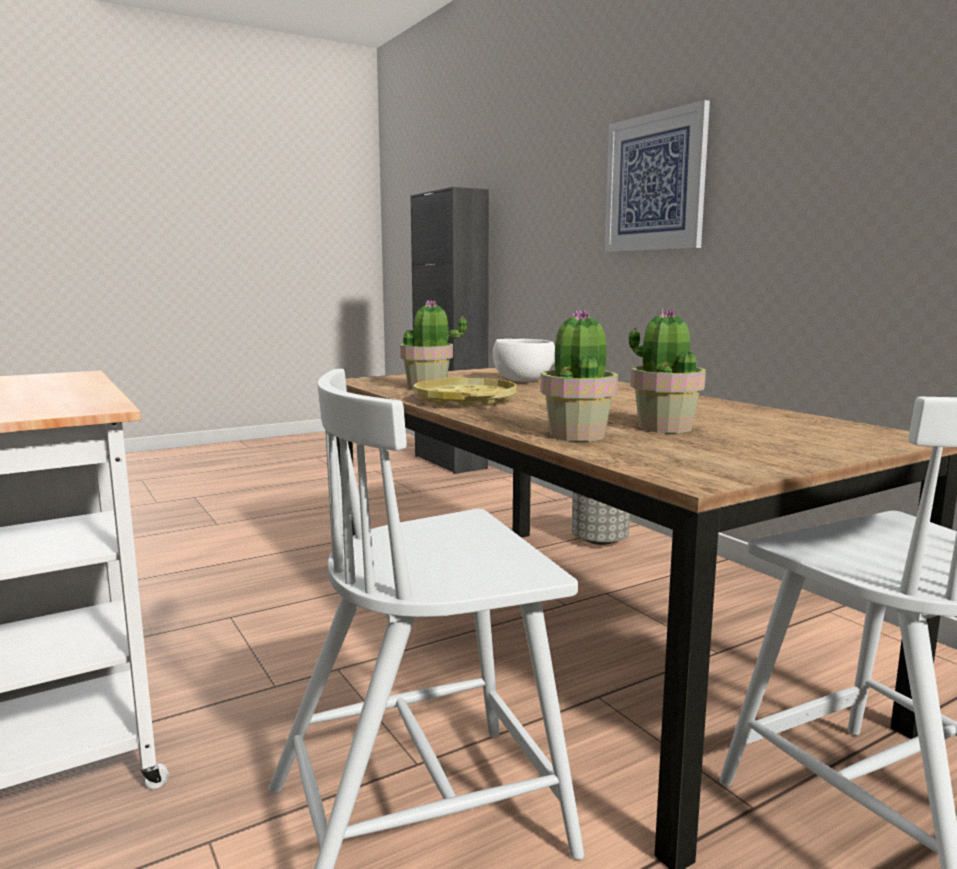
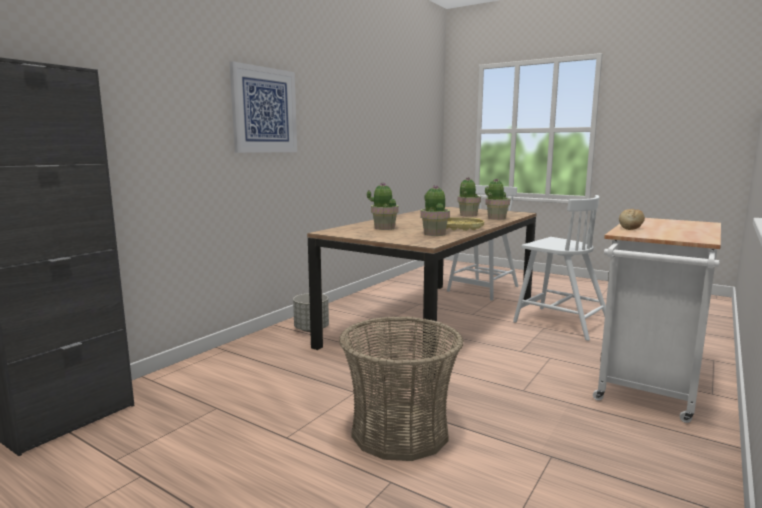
camera: 115 degrees left, 0 degrees up
white bowl [493,339,555,382] -> potted plant [367,183,399,230]
none -> basket [339,317,463,461]
none -> bread [619,209,645,230]

